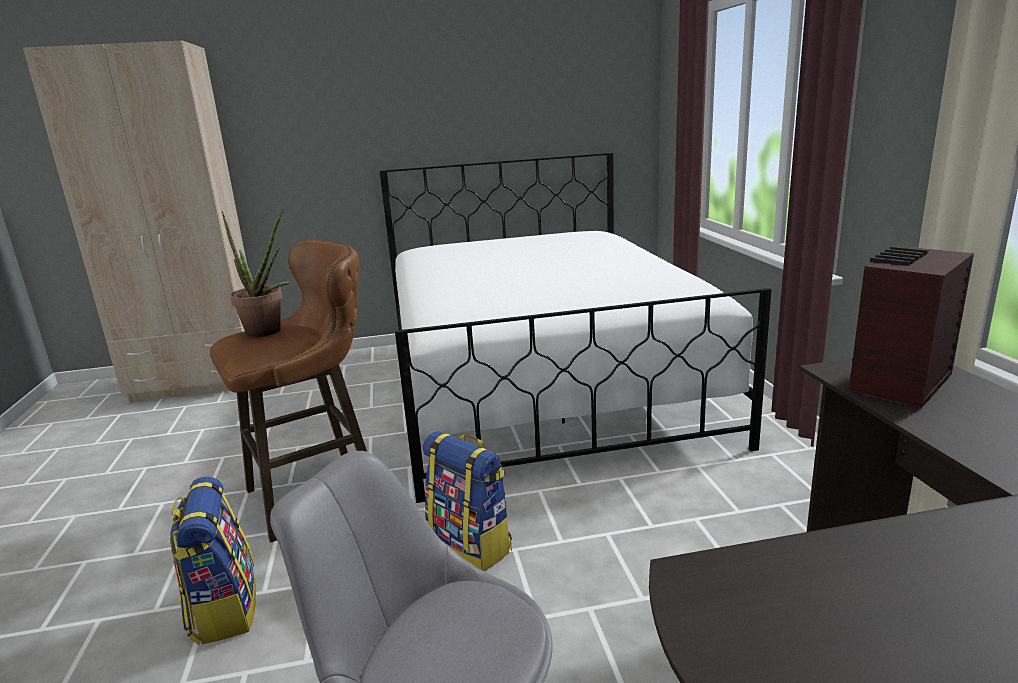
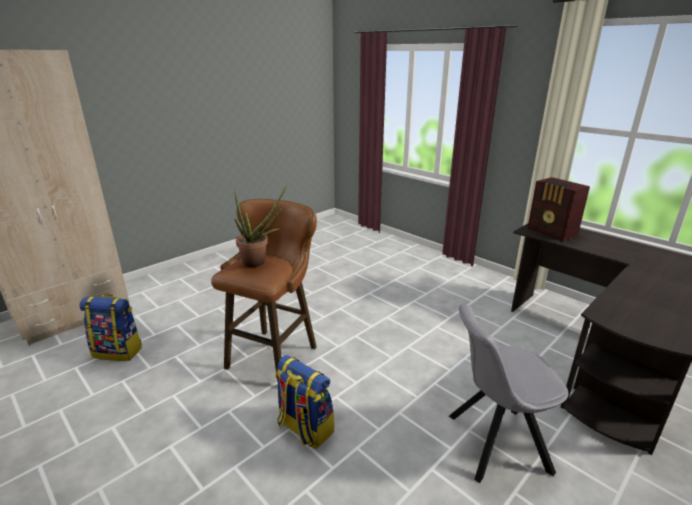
camera: 35 degrees left, 5 degrees up
white bed [379,153,772,503] -> none
backpack [423,431,512,572] -> backpack moved to [79,294,142,361]
radio [849,246,974,408] -> radio turned 45 degrees counterclockwise [527,177,590,241]

